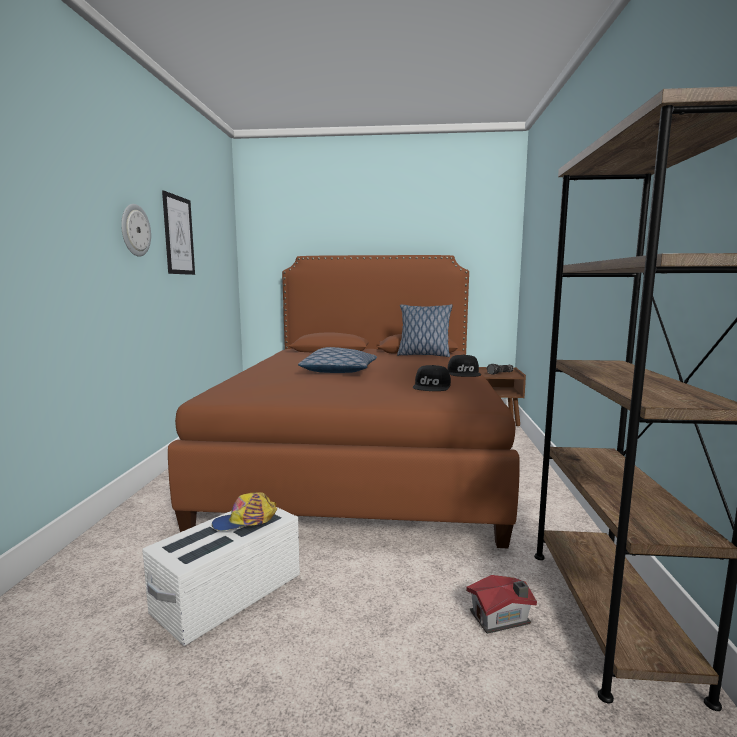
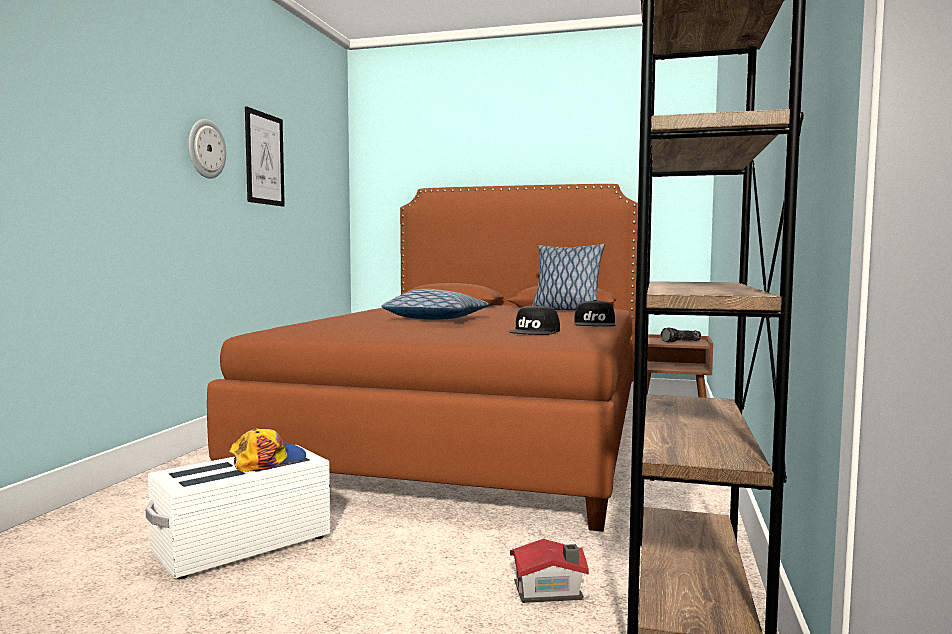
camera: 10 degrees right, 5 degrees down
cap [212,492,277,531] -> cap turned 150 degrees clockwise [230,429,306,472]

